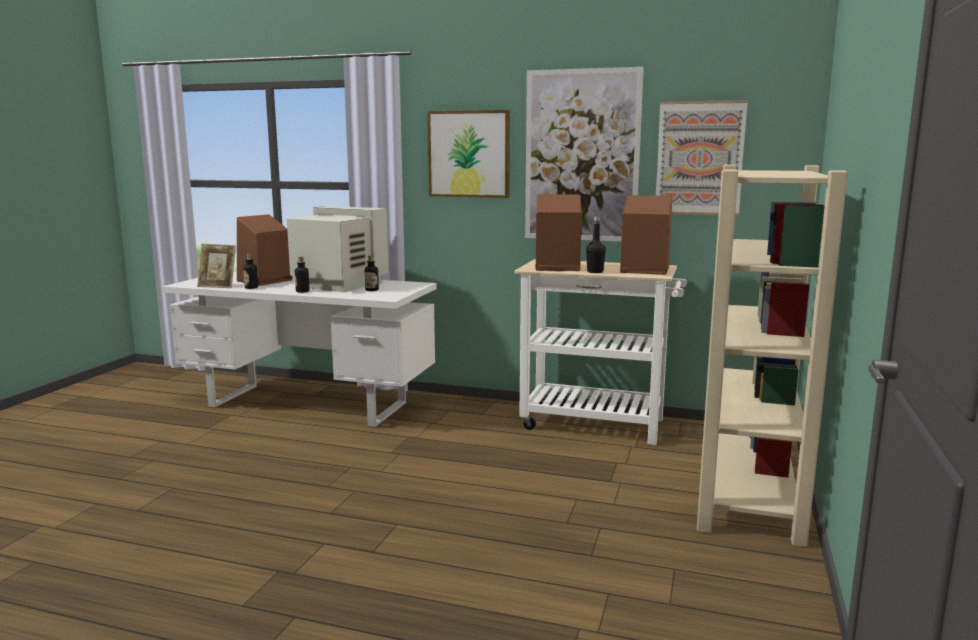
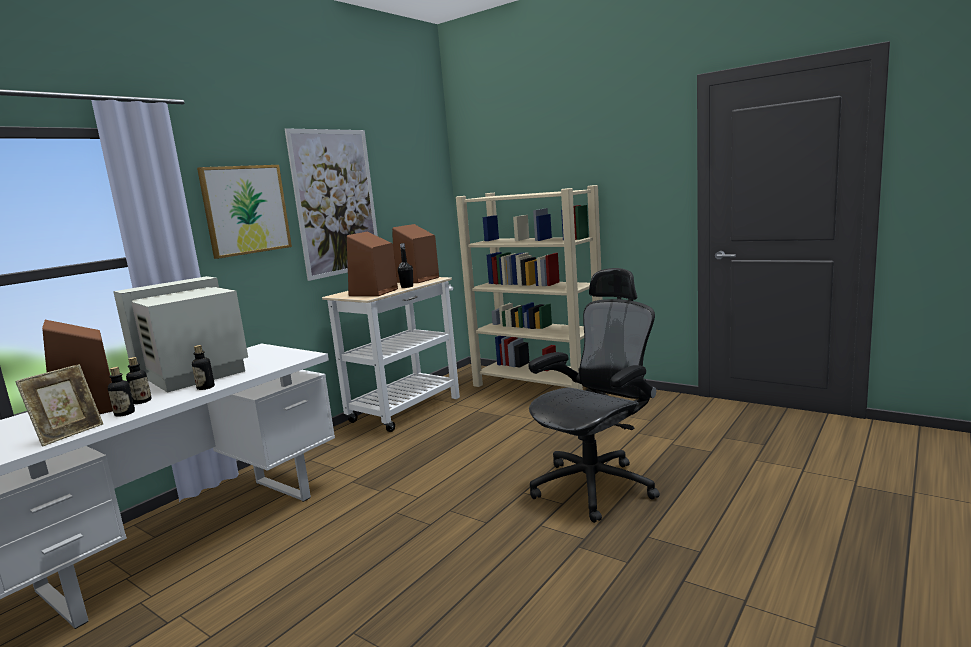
camera: 70 degrees left, 0 degrees up
bottle [365,256,379,291] -> bottle moved to [126,357,152,404]
picture [656,100,748,216] -> none
none -> office chair [529,268,660,523]

